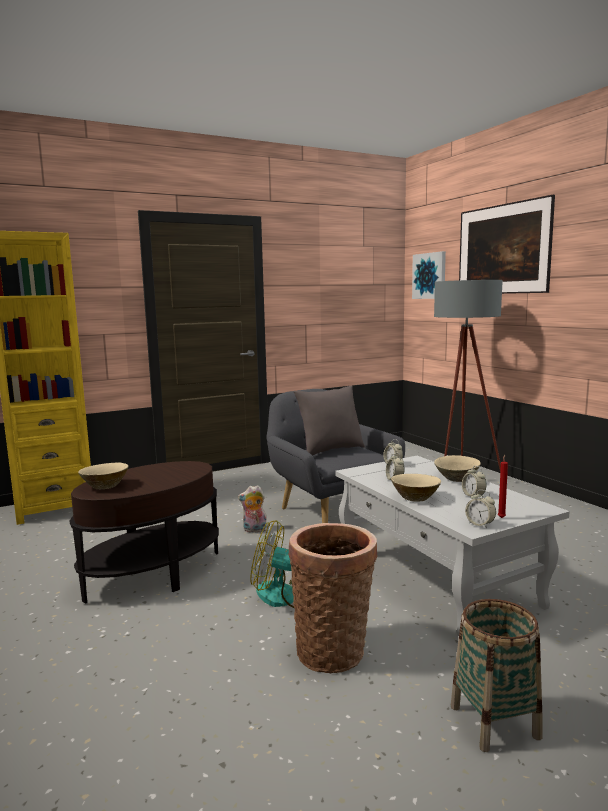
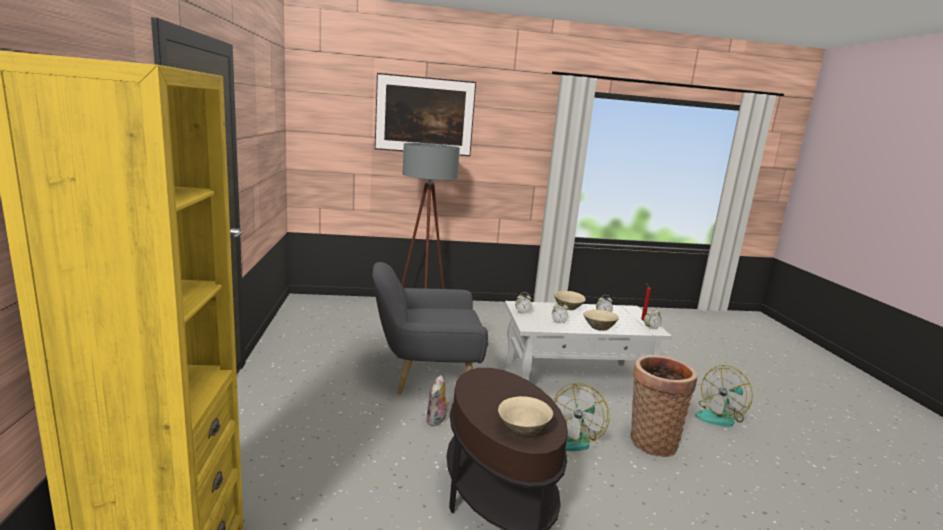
camera: 70 degrees left, 5 degrees up
grey pillow [294,386,365,455] -> none
picture [412,251,446,299] -> none
basket [451,599,542,752] -> fan [695,365,753,427]

